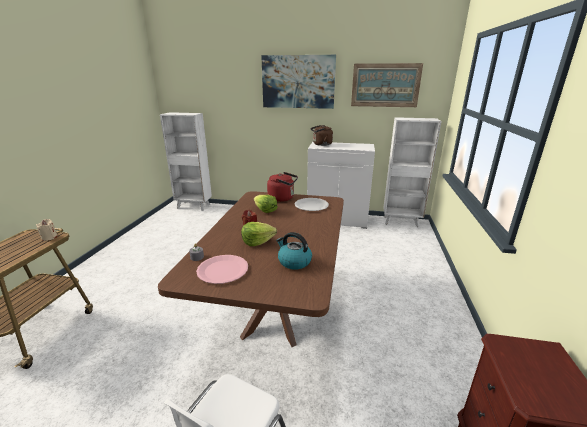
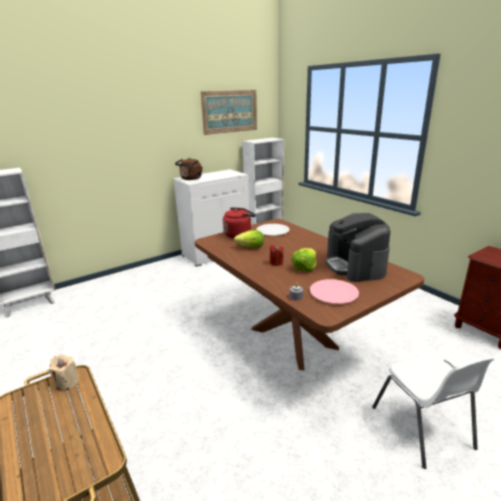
camera: 45 degrees left, 0 degrees up
picture [261,55,336,109] -> none
kettle [276,232,312,270] -> coffee machine [325,213,390,282]

